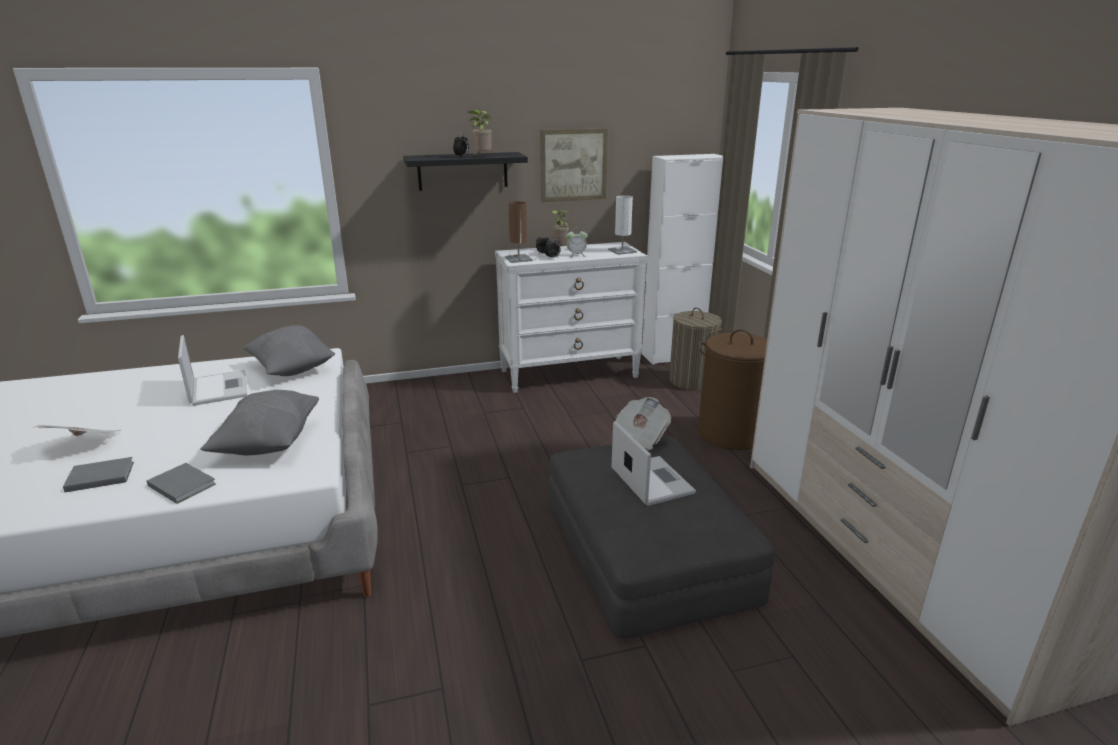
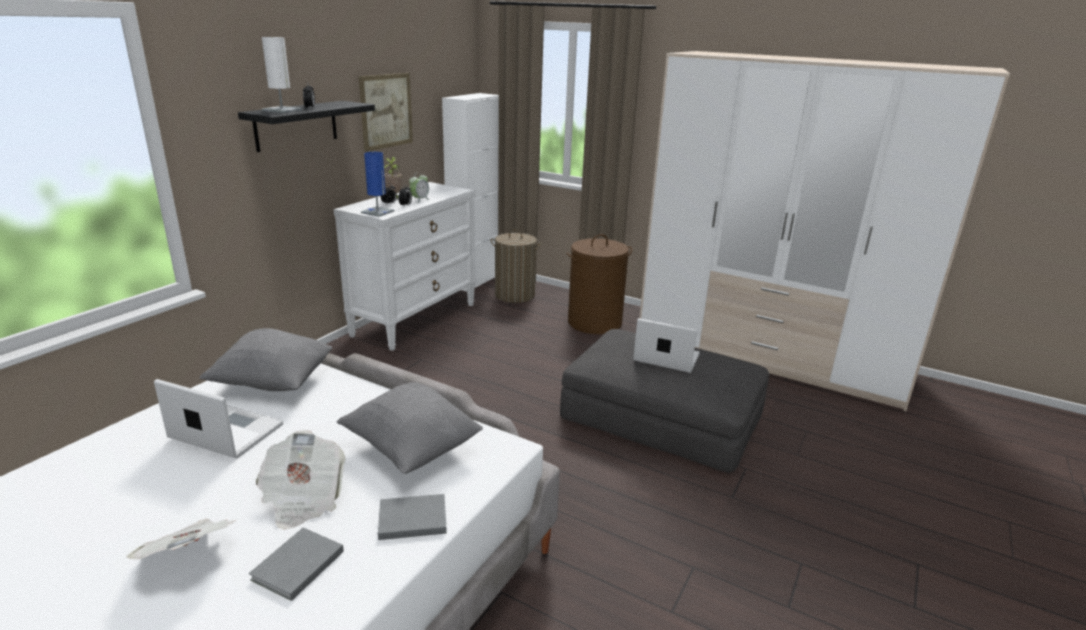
camera: 45 degrees left, 0 degrees up
potted plant [468,110,492,156] -> none
brown table lamp [505,201,533,263] -> blue table lamp [361,152,394,217]
white table lamp [608,195,637,255] -> white table lamp moved to [261,37,302,113]
newspaper [616,397,671,450] -> newspaper moved to [256,430,346,530]

